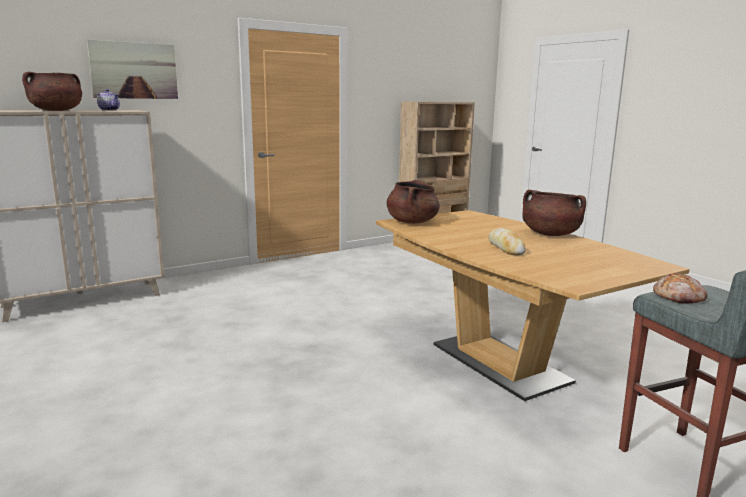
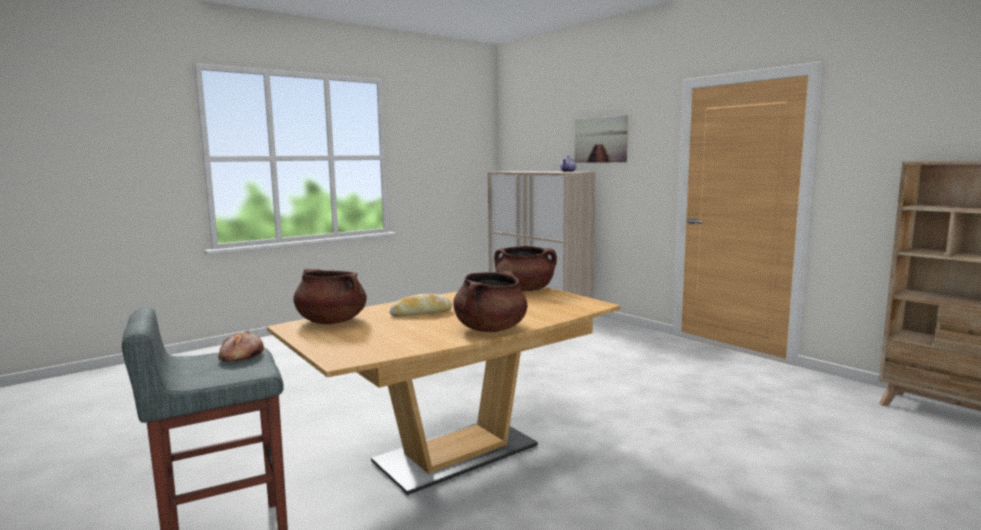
camera: 85 degrees right, 5 degrees down
brown cooking pot [22,72,82,111] -> brown cooking pot moved to [293,269,366,324]

